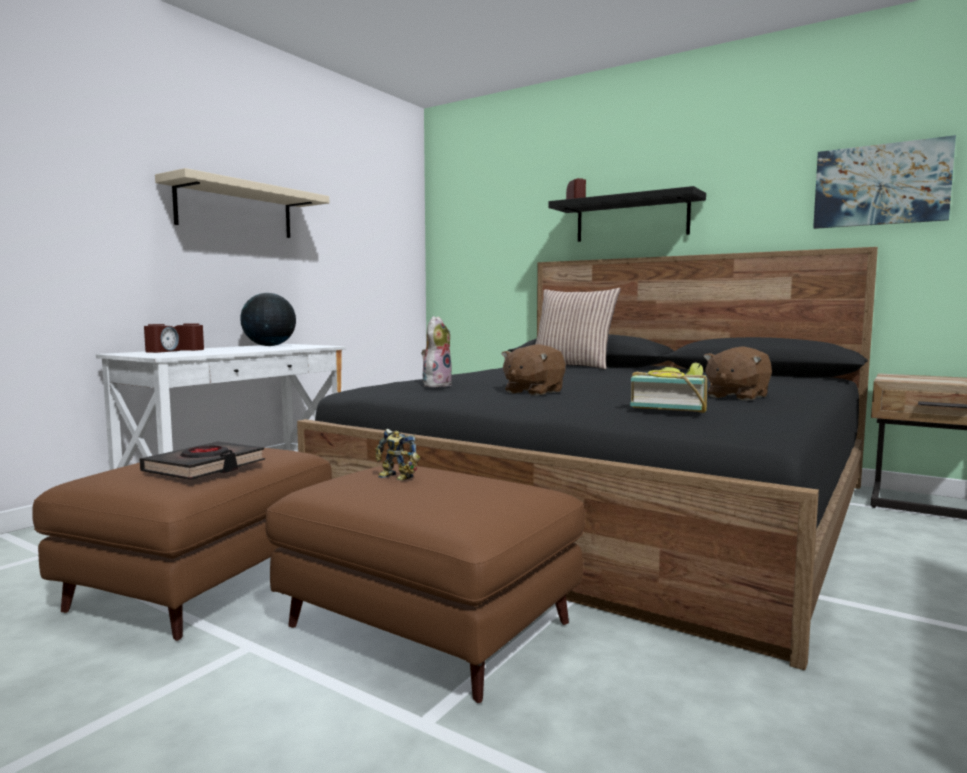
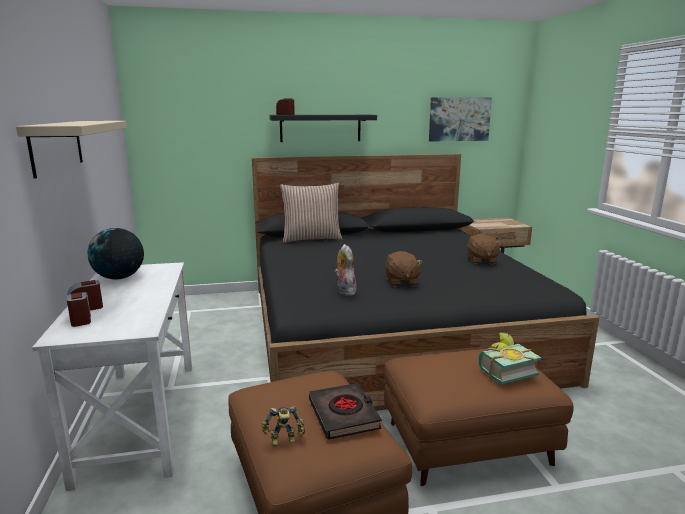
camera: 45 degrees left, 10 degrees up
toy robot [375,429,420,481] -> toy robot moved to [262,406,305,447]
book [630,362,707,413] -> book moved to [479,333,541,384]

